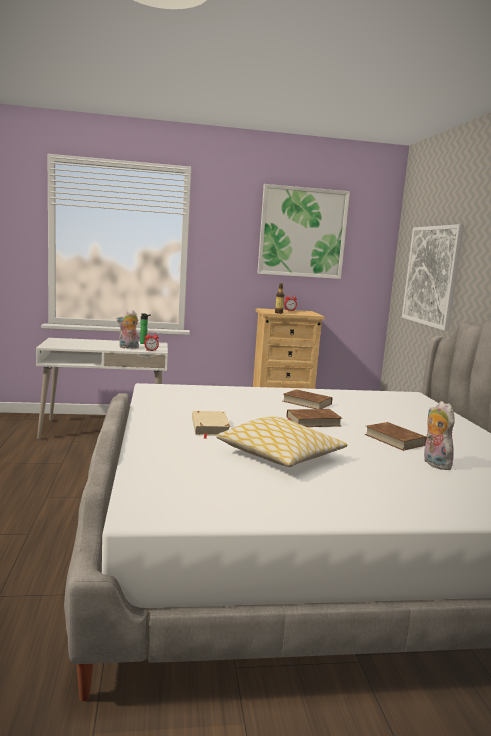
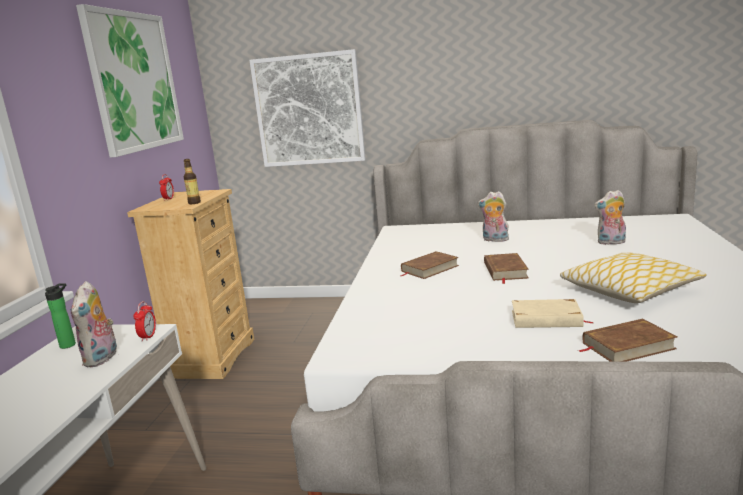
camera: 70 degrees left, 5 degrees up
brown book [365,422,427,451] -> brown book moved to [578,319,677,362]
none -> plush toy [478,191,509,242]

